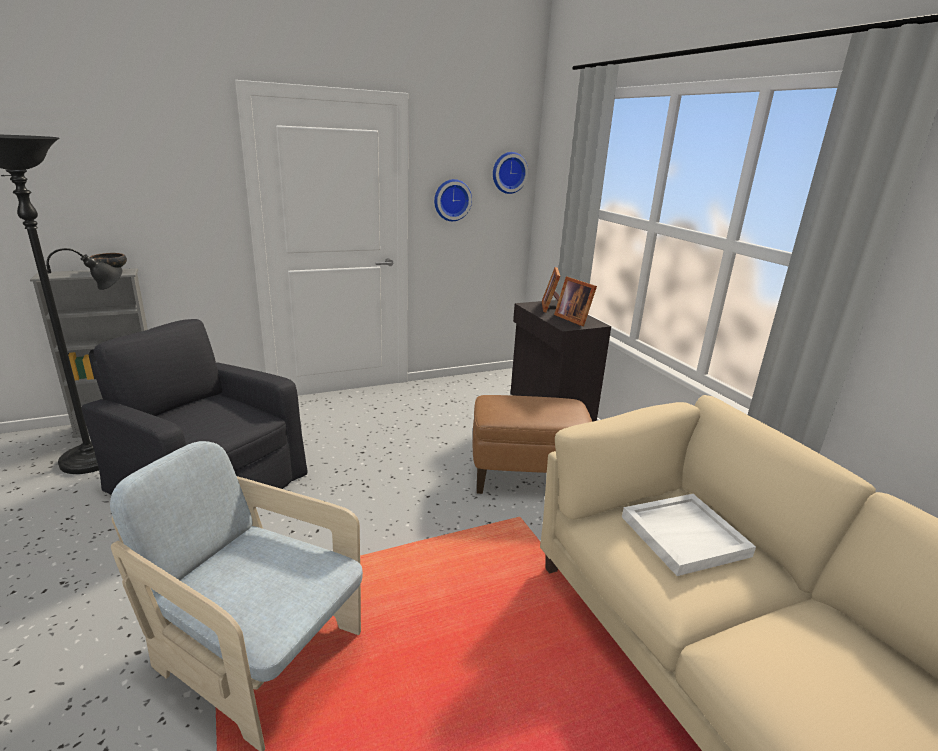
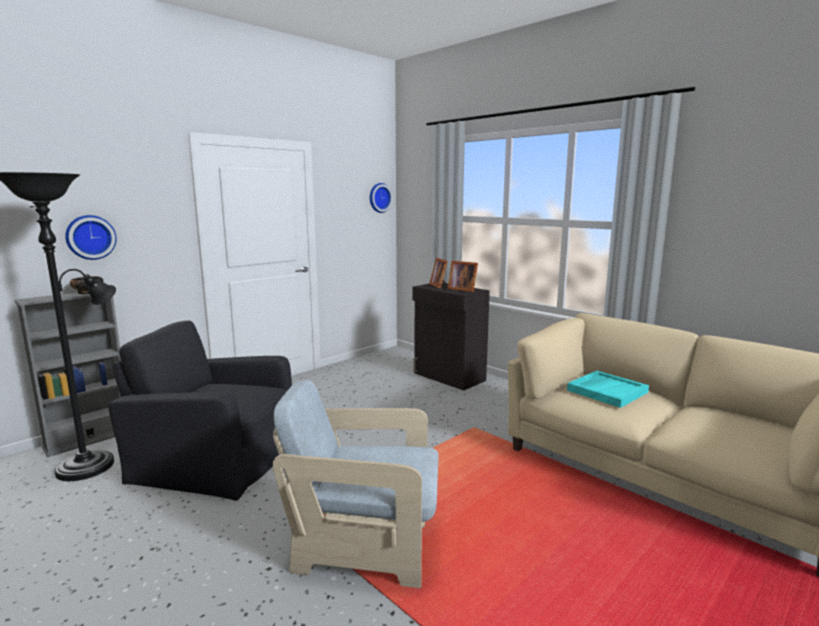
camera: 20 degrees left, 10 degrees down
wall clock [434,179,472,221] -> wall clock moved to [65,215,117,260]
brown ottoman [473,395,592,494] -> none
white tray [622,494,756,576] -> turquoise tray [567,371,649,408]

